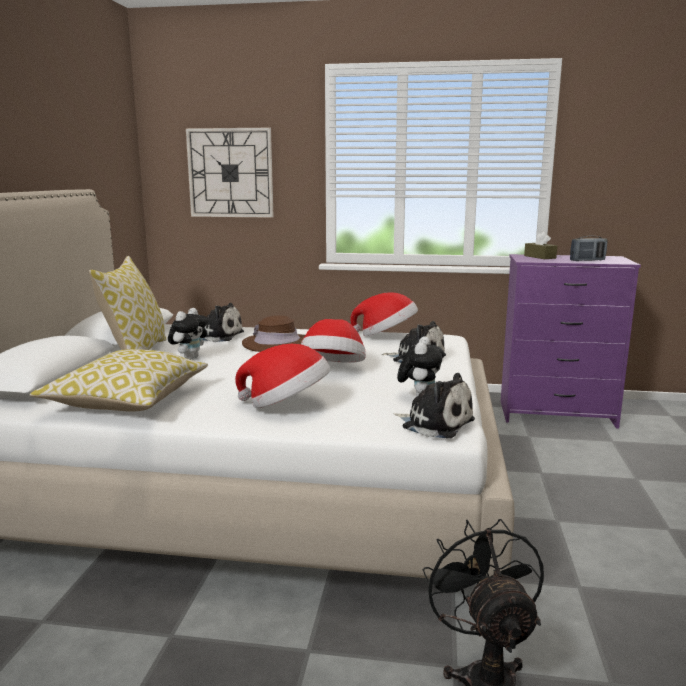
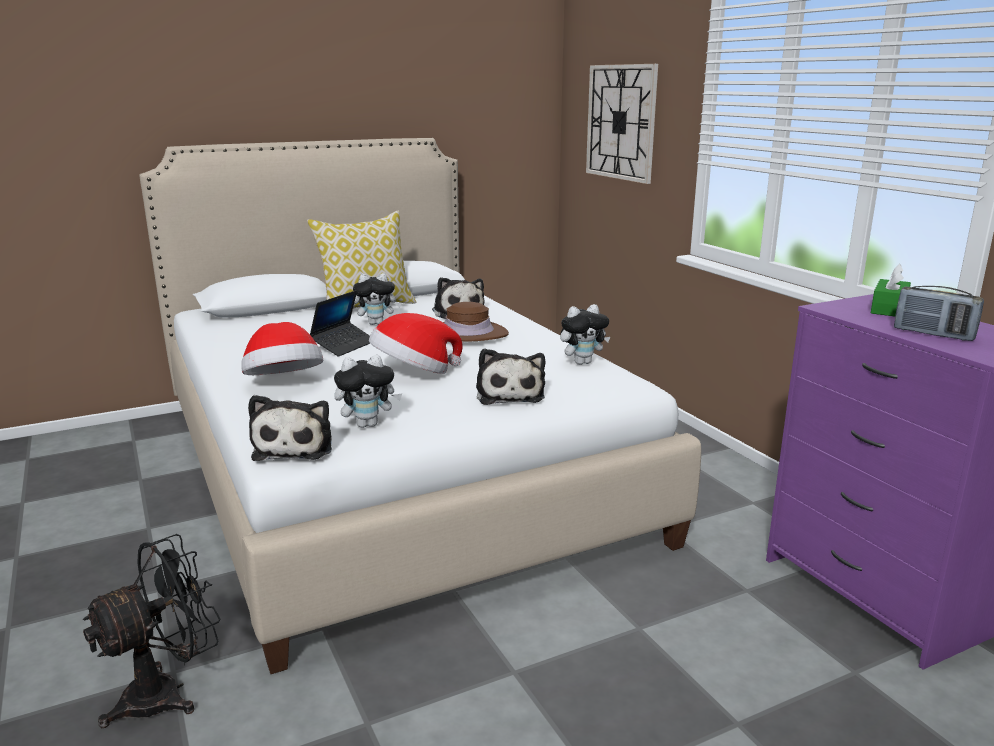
camera: 55 degrees right, 5 degrees up
pillow [30,349,208,411] -> none
hat [350,292,418,336] -> plush toy [560,304,610,365]
brown tissue box [524,232,557,259] -> green tissue box [871,264,911,316]
none -> laptop [310,290,370,357]

